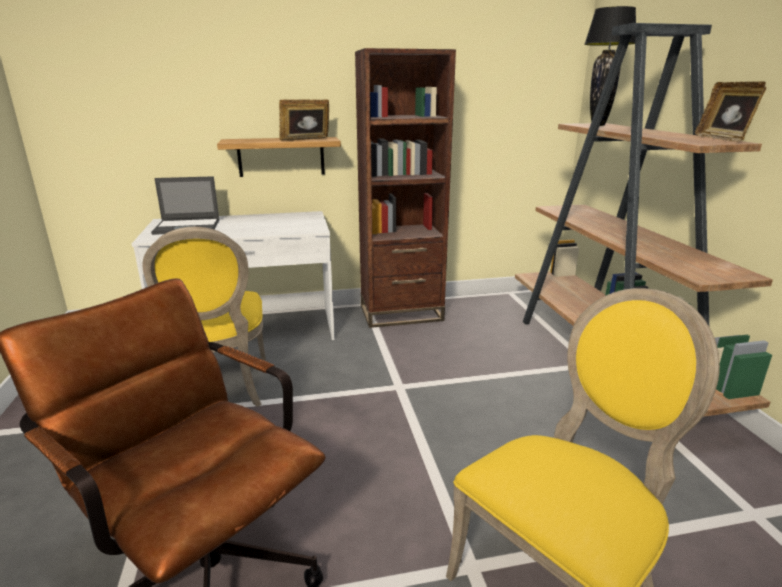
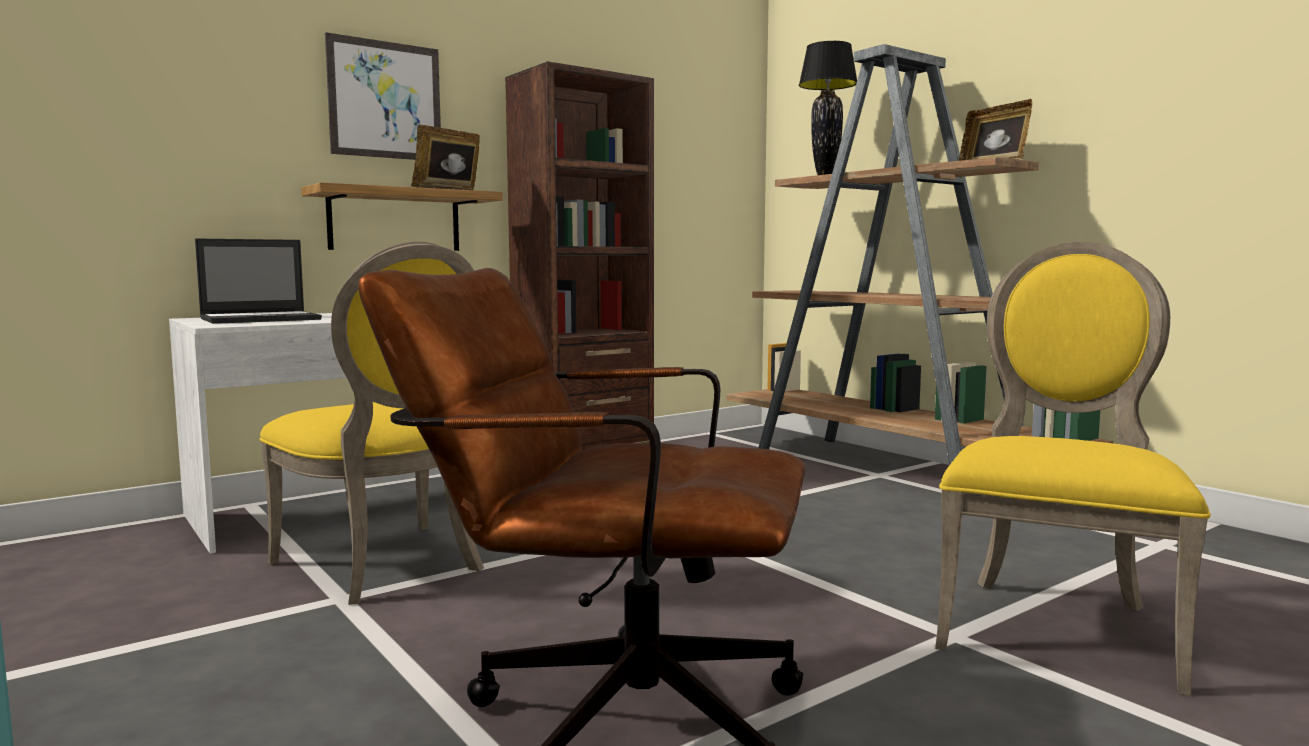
camera: 25 degrees left, 15 degrees down
none -> picture [325,32,441,160]

